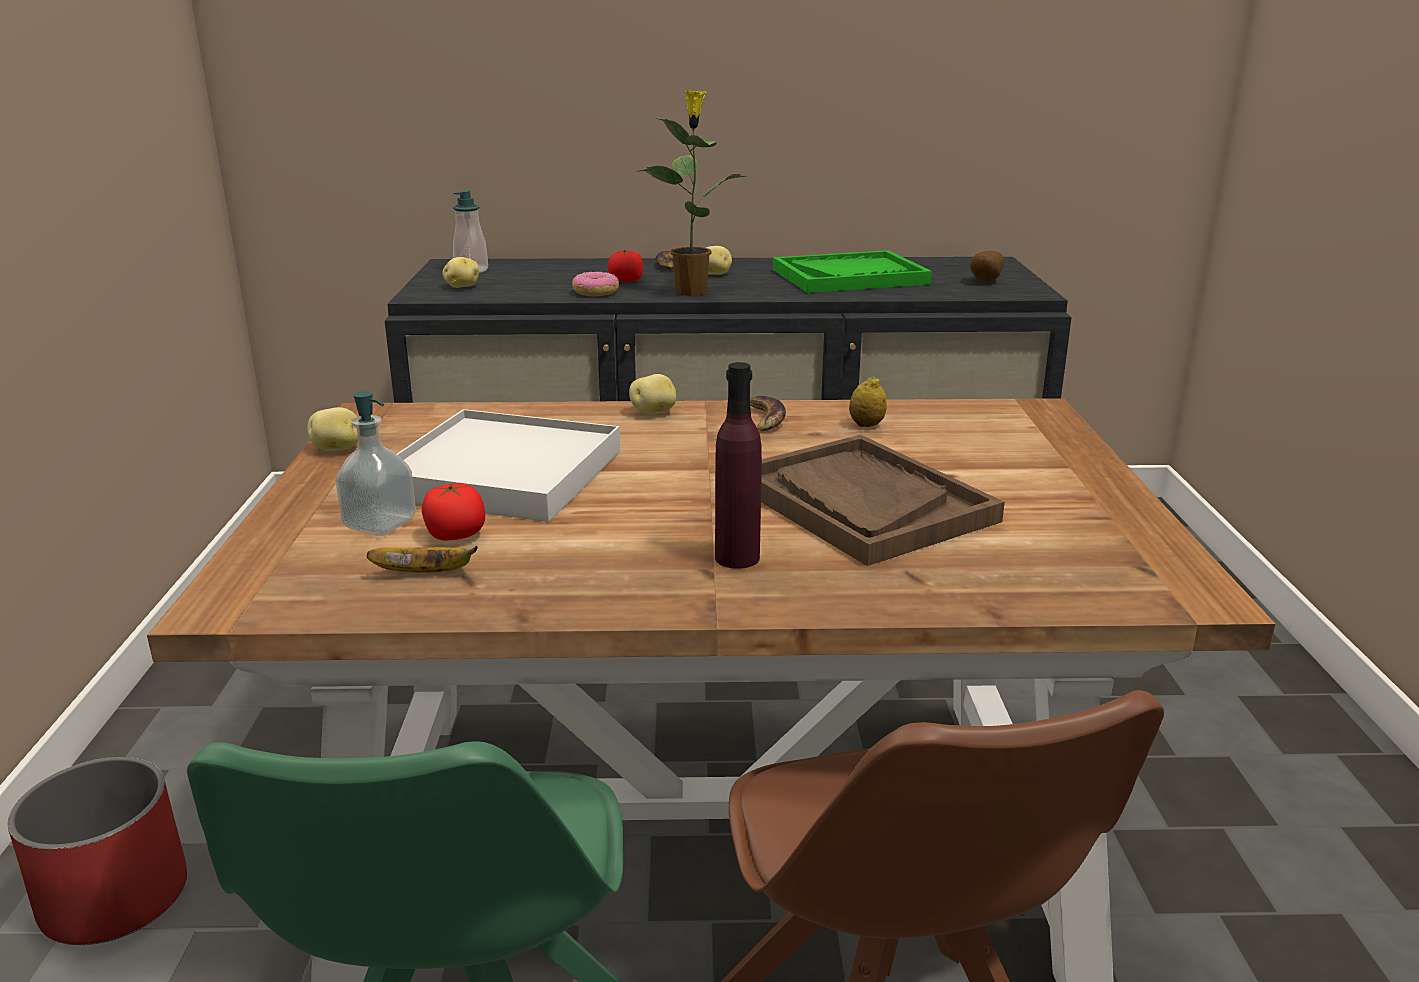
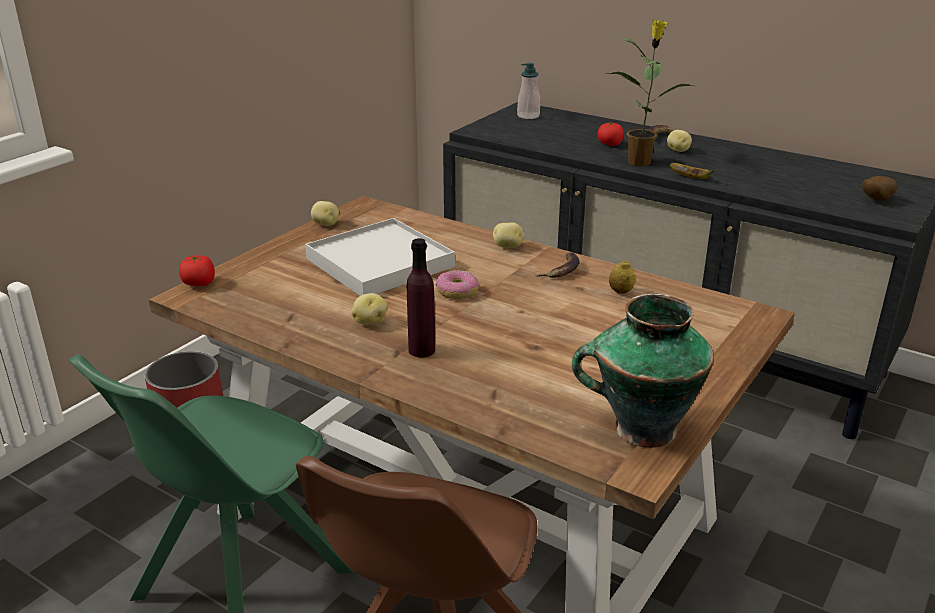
camera: 35 degrees right, 5 degrees up
soap dispenser [335,391,416,536] -> none
banana [367,546,478,573] -> banana moved to [670,163,714,179]
tomato [422,483,485,541] -> tomato moved to [179,255,215,286]
potato [442,257,479,288] -> potato moved to [351,293,388,325]
donut [572,271,619,296] -> donut moved to [436,270,479,299]
brown tray [761,435,1005,566] -> none
green tray [773,250,932,293] -> none
none -> vase [572,294,714,448]

